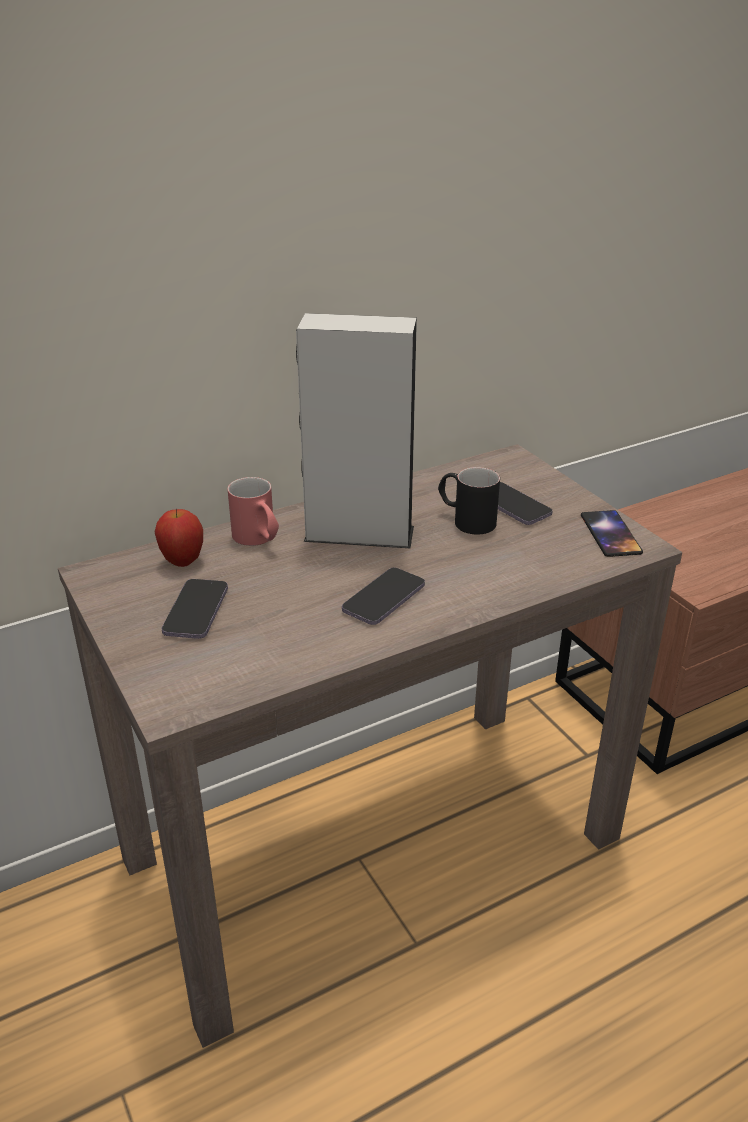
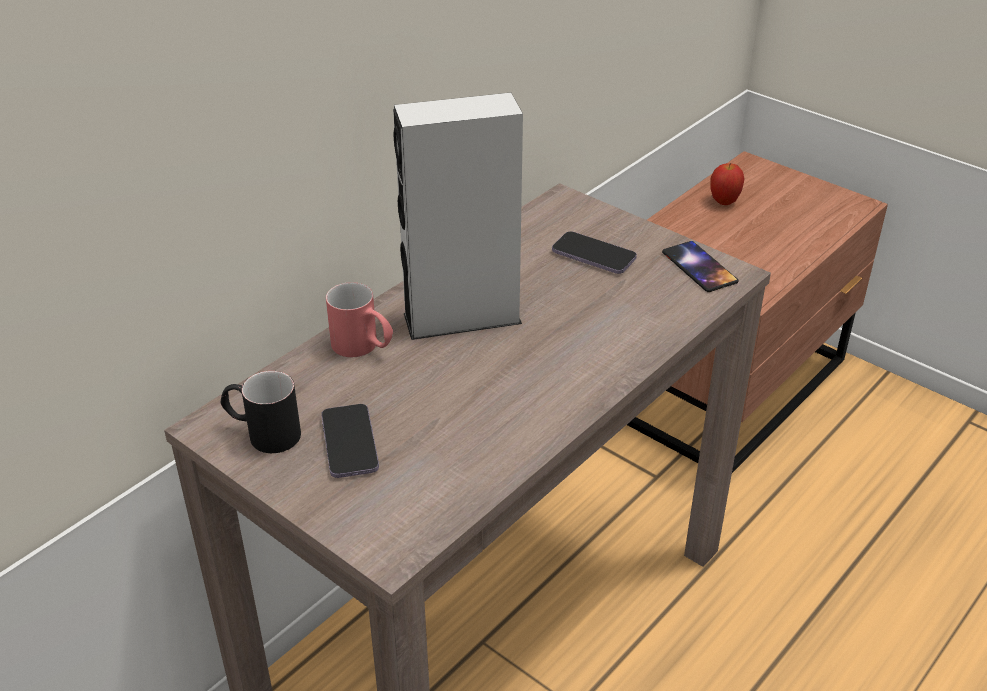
camera: 20 degrees left, 5 degrees up
apple [154,509,203,567] -> apple moved to [710,163,744,205]
phone [342,568,425,625] -> none
black mug [438,467,500,535] -> black mug moved to [221,371,301,453]

